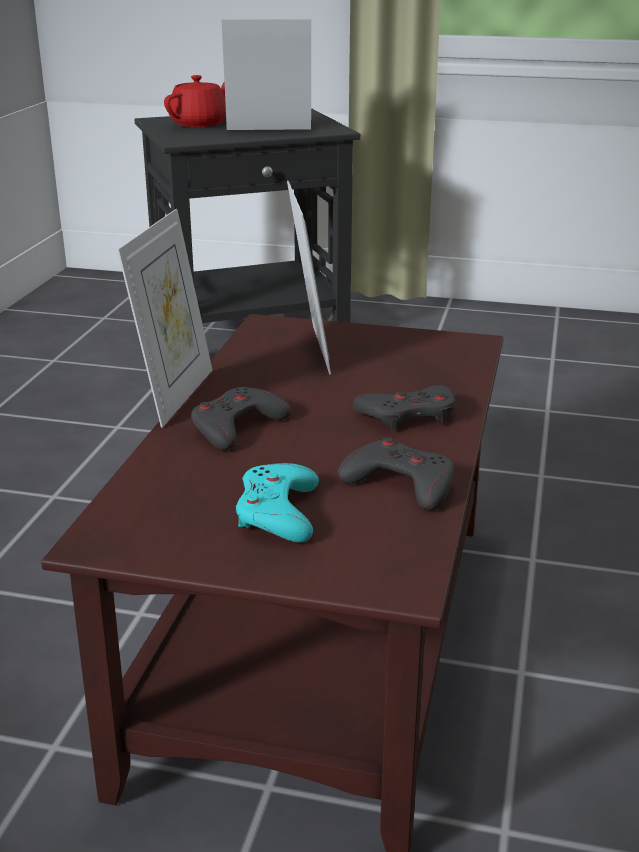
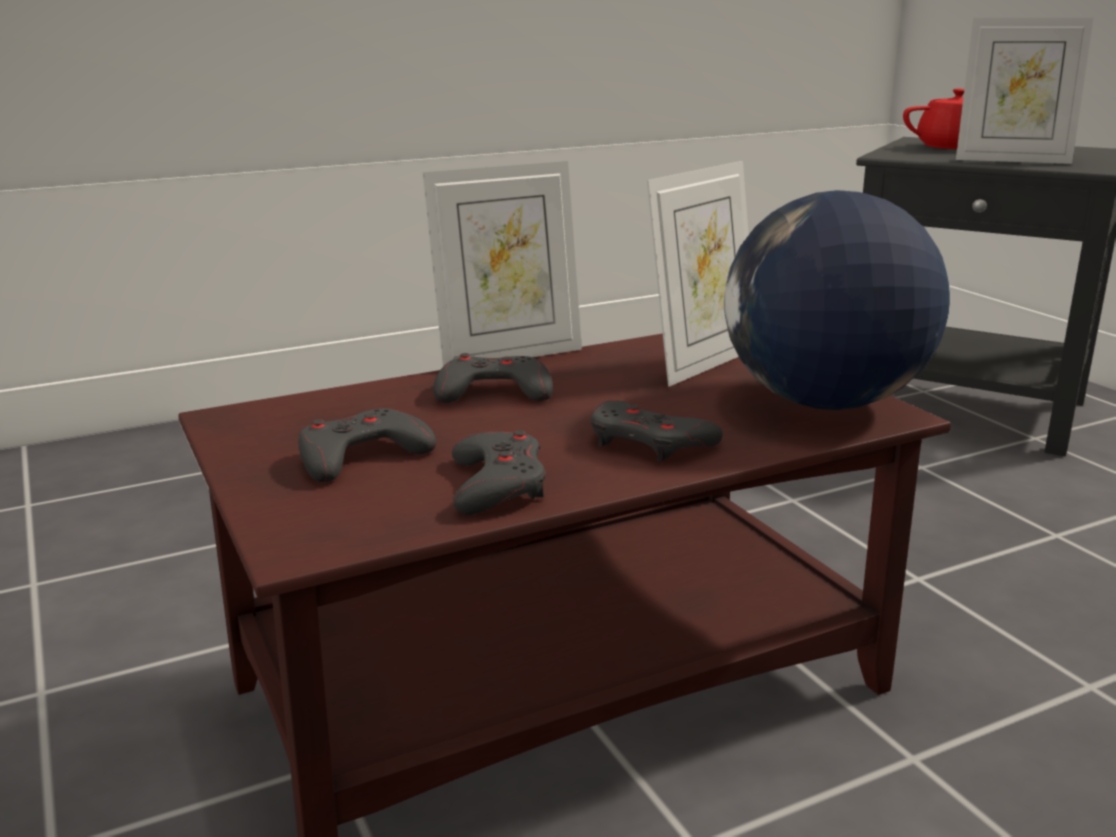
camera: 50 degrees right, 5 degrees down
picture frame [222,19,311,130] -> picture frame turned 150 degrees clockwise [956,18,1094,164]
turquoise game controller [236,463,319,543] -> grey game controller [298,408,436,482]
none -> globe [724,190,950,410]

